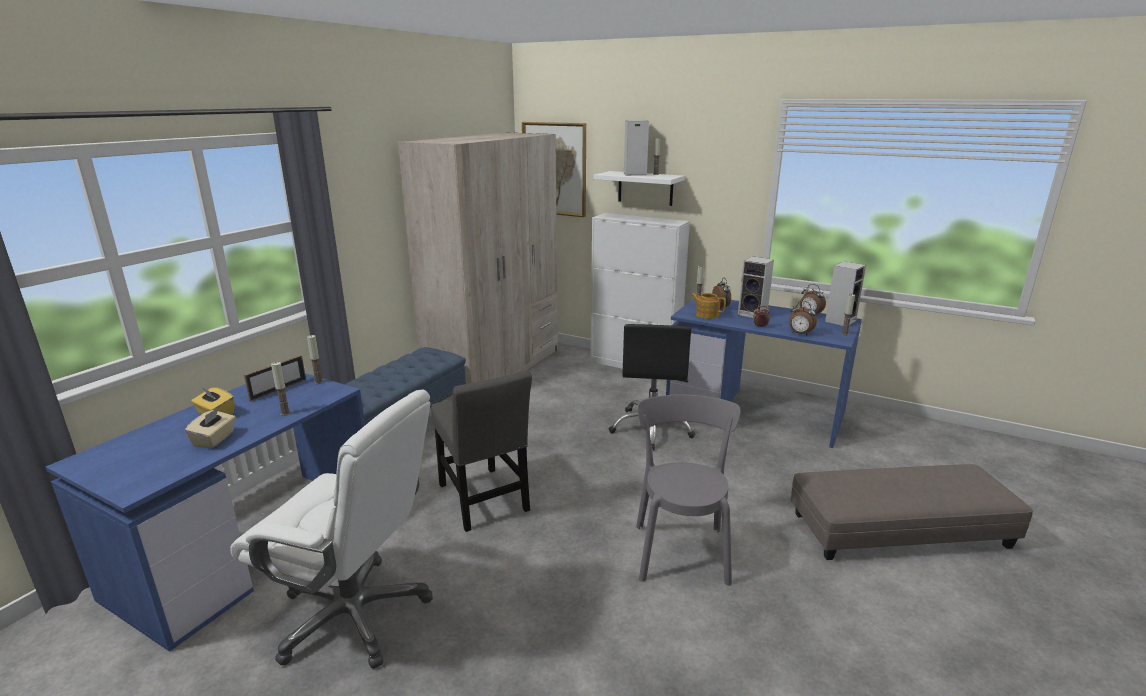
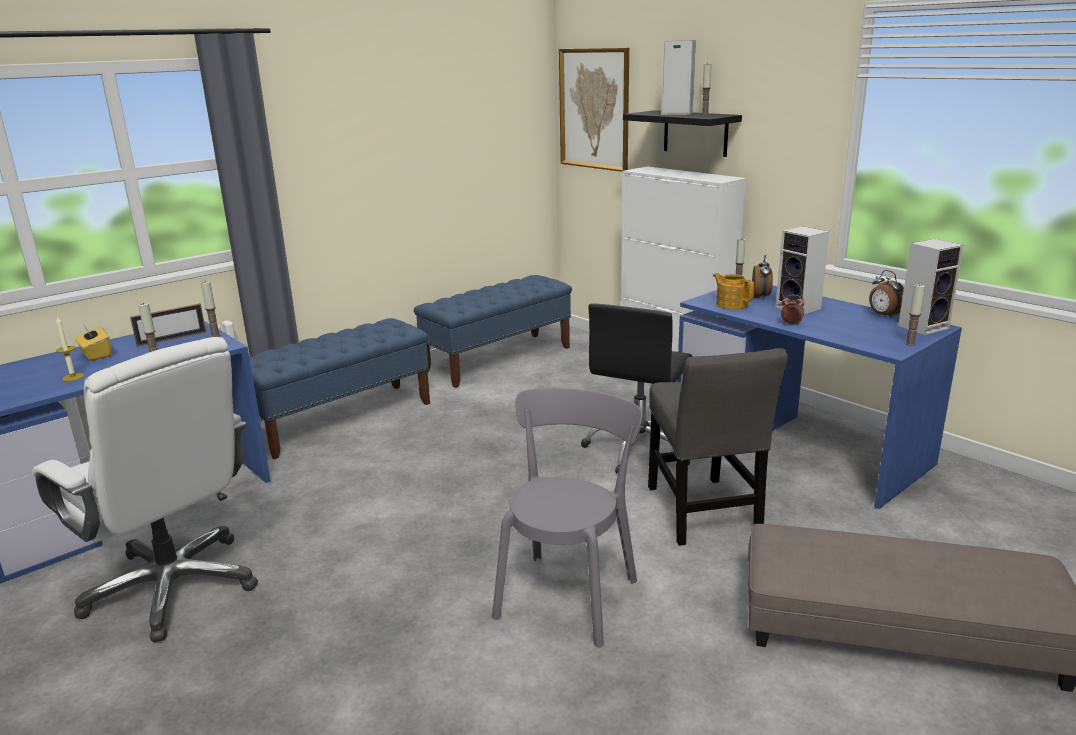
camera: 20 degrees right, 0 degrees up
beige tissue box [185,408,236,448] -> candle [56,317,84,381]
beige wardrobe [398,132,558,401] -> blue bench [414,275,572,388]
grey chair [431,370,532,532] -> grey chair moved to [648,348,788,546]
white shelf [593,171,685,206] -> black shelf [623,110,742,157]
alarm clock [789,301,817,335] -> none

